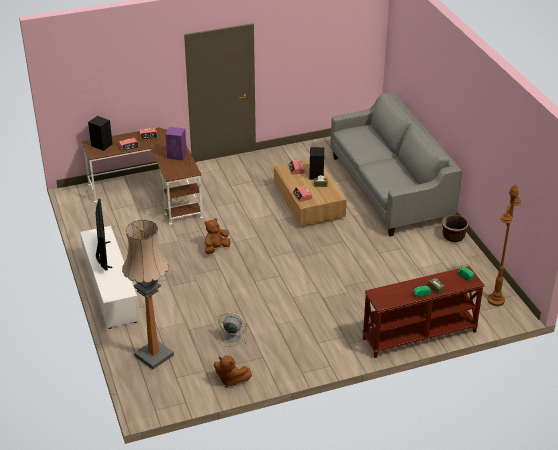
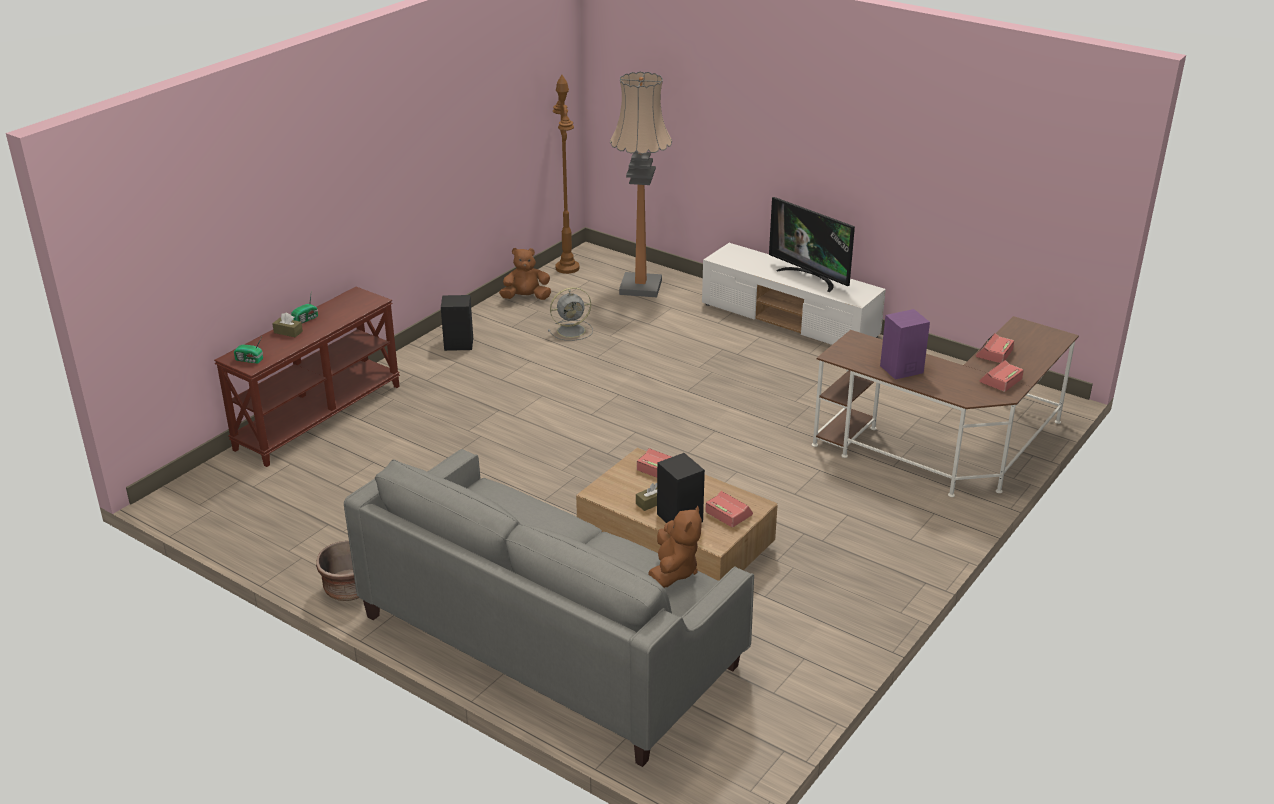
camera: 145 degrees right, 5 degrees down
black speaker [88,116,113,151] -> black speaker moved to [441,295,473,351]
brown plush toy [205,218,230,254] -> brown plush toy moved to [648,506,702,588]
brown floor lamp [488,184,521,306] -> brown floor lamp moved to [553,75,580,274]

